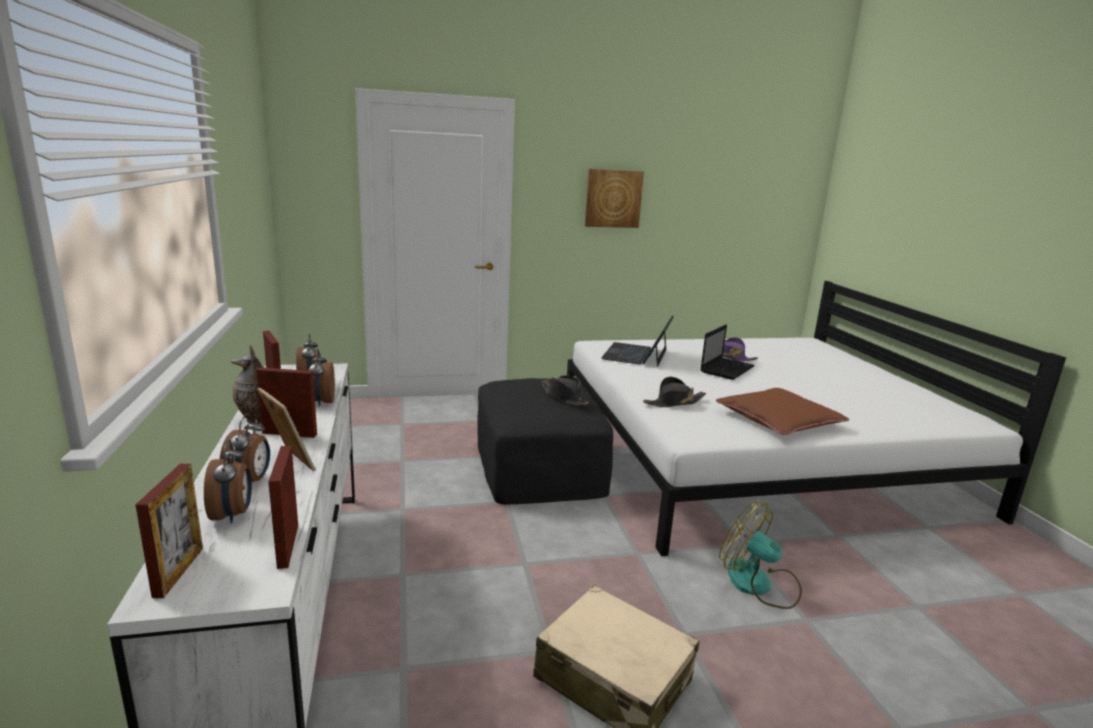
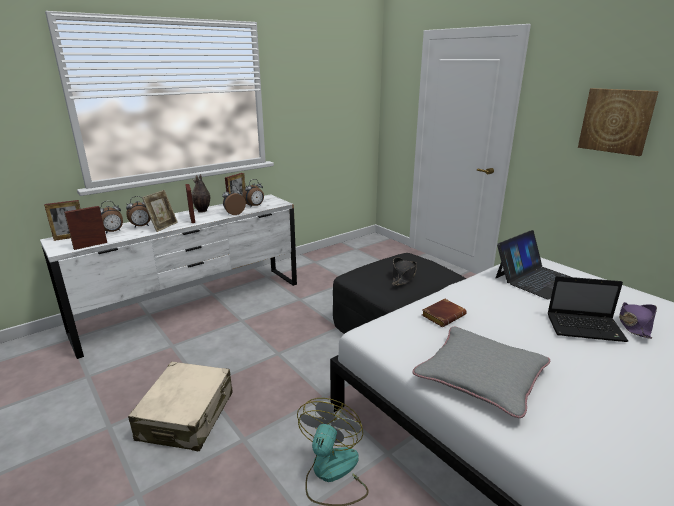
camera: 65 degrees right, 5 degrees up
laptop [601,316,674,367] -> laptop turned 150 degrees clockwise [496,230,570,299]
black hat [643,376,706,407] -> brown book [422,298,466,327]
brown pillow [716,388,849,435] -> grey pillow [412,327,551,418]

